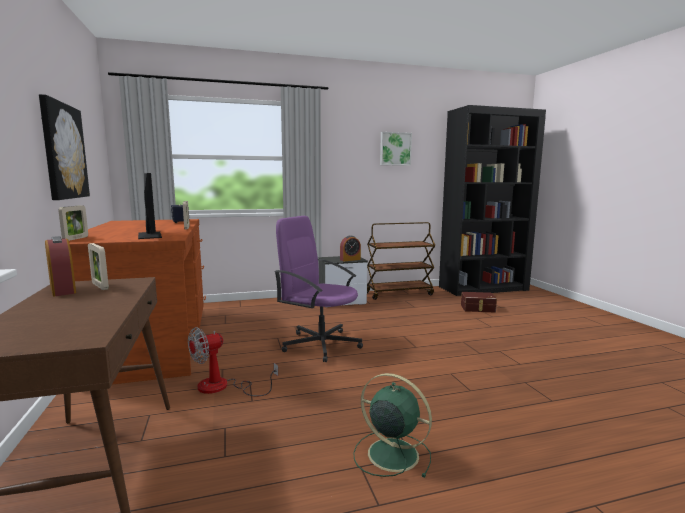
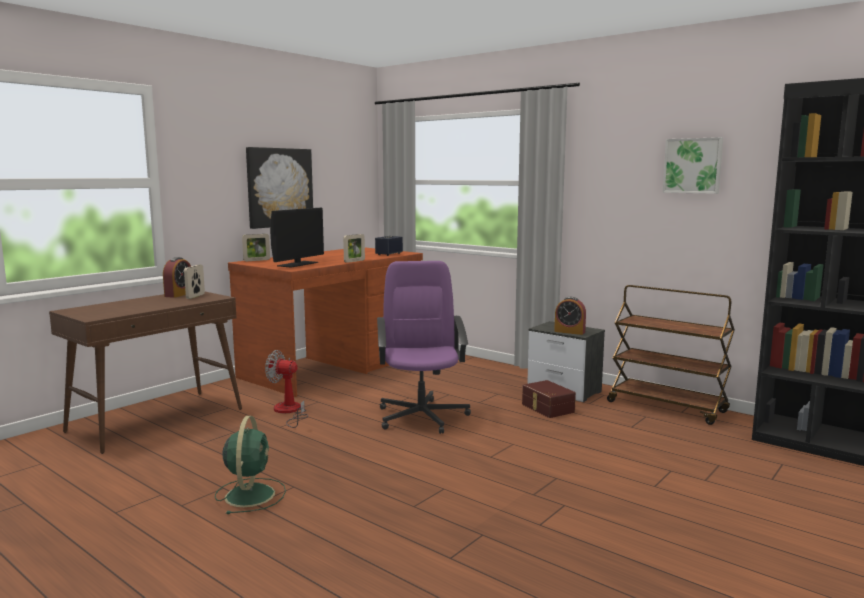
camera: 55 degrees right, 0 degrees up
brown storage box [461,292,497,313] -> brown storage box moved to [522,380,576,418]

